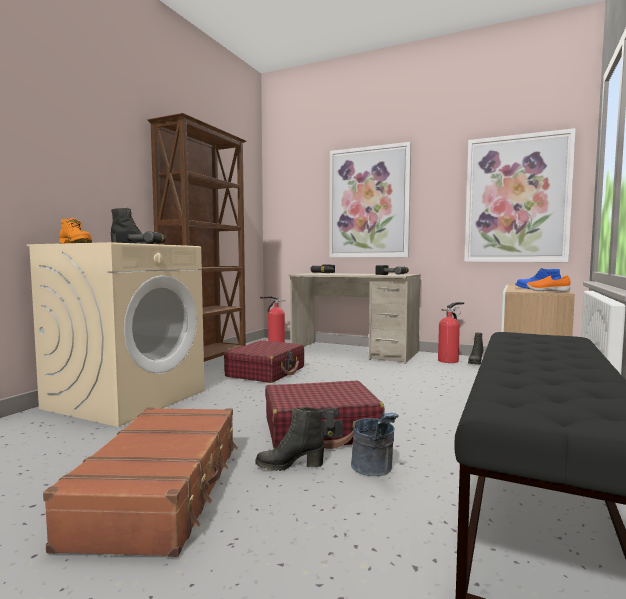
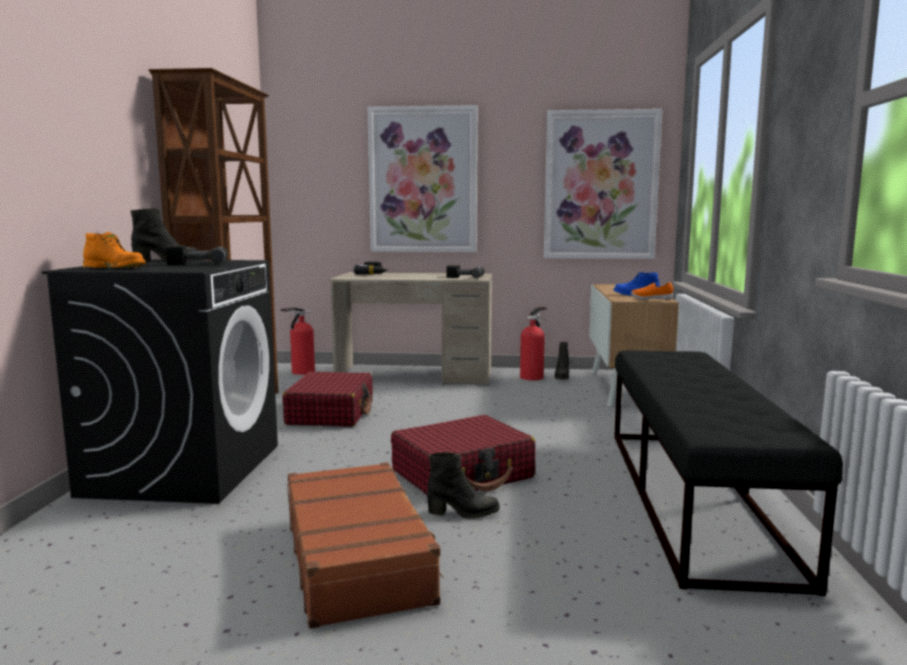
camera: 20 degrees left, 5 degrees up
beige washing machine [27,242,205,427] -> black washing machine [41,259,278,504]
black boot [255,407,324,471] -> black boot turned 150 degrees counterclockwise [427,452,500,519]
grey bucket [351,412,399,476] -> none

